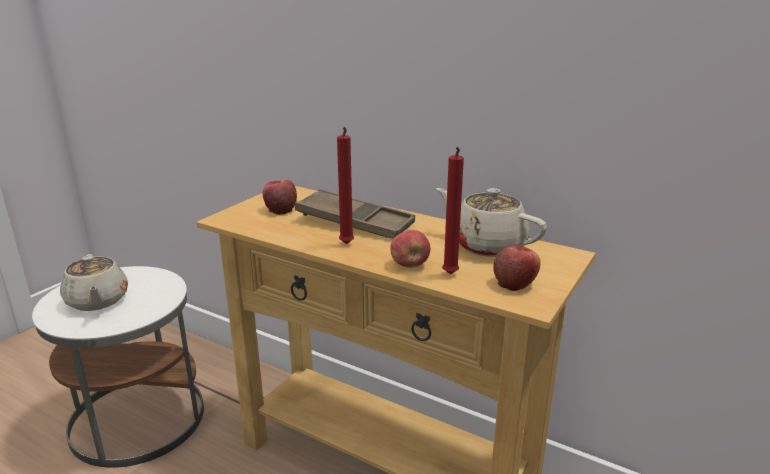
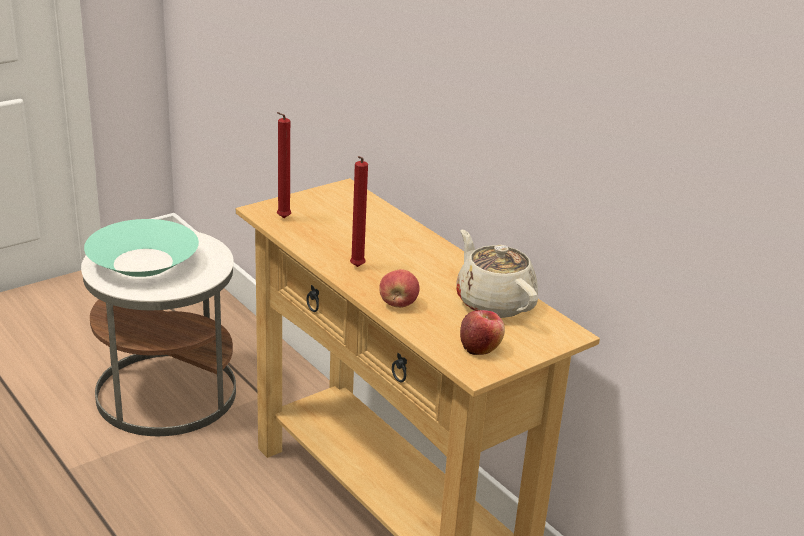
camera: 20 degrees right, 5 degrees up
beige teapot [60,254,128,311] -> turquoise bowl [84,219,199,277]
apple [263,179,297,215] -> none
brown tray [295,189,415,239] -> none
red candle [442,147,464,274] -> red candle moved to [277,112,291,218]

